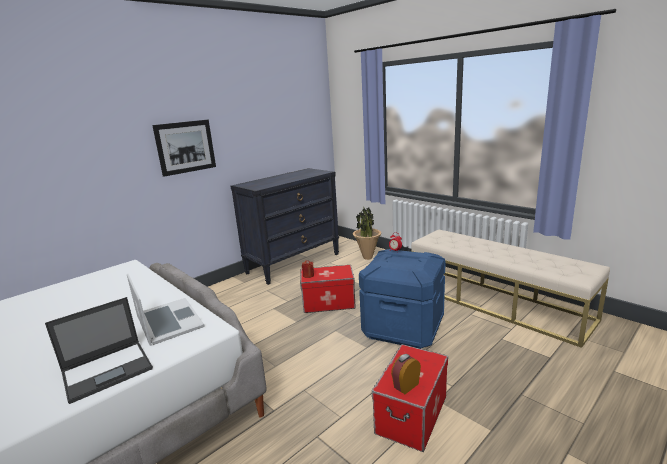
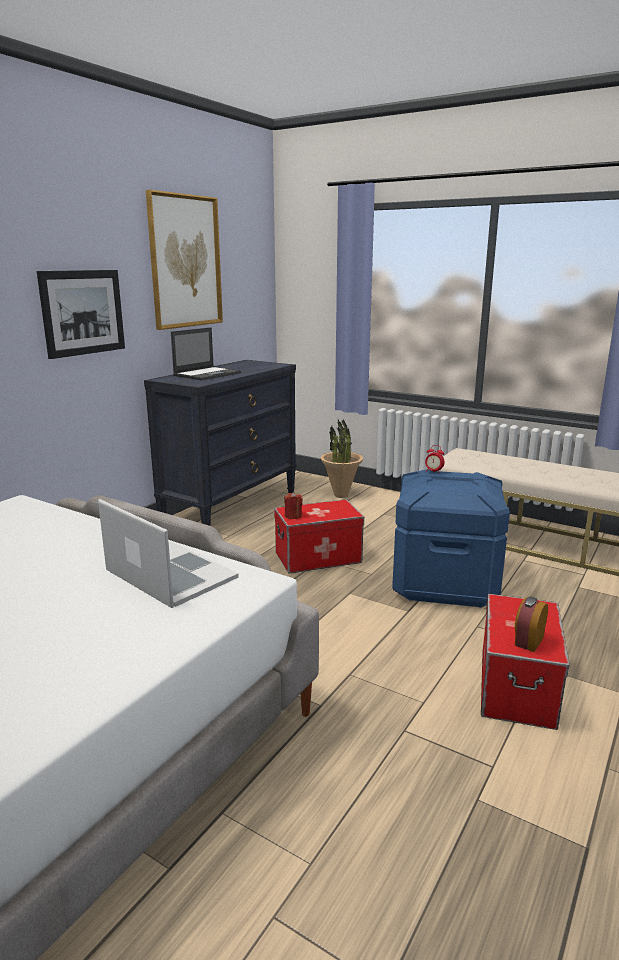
camera: 15 degrees left, 0 degrees up
laptop [45,297,153,404] -> laptop moved to [171,327,241,380]
none -> picture [146,190,223,330]

